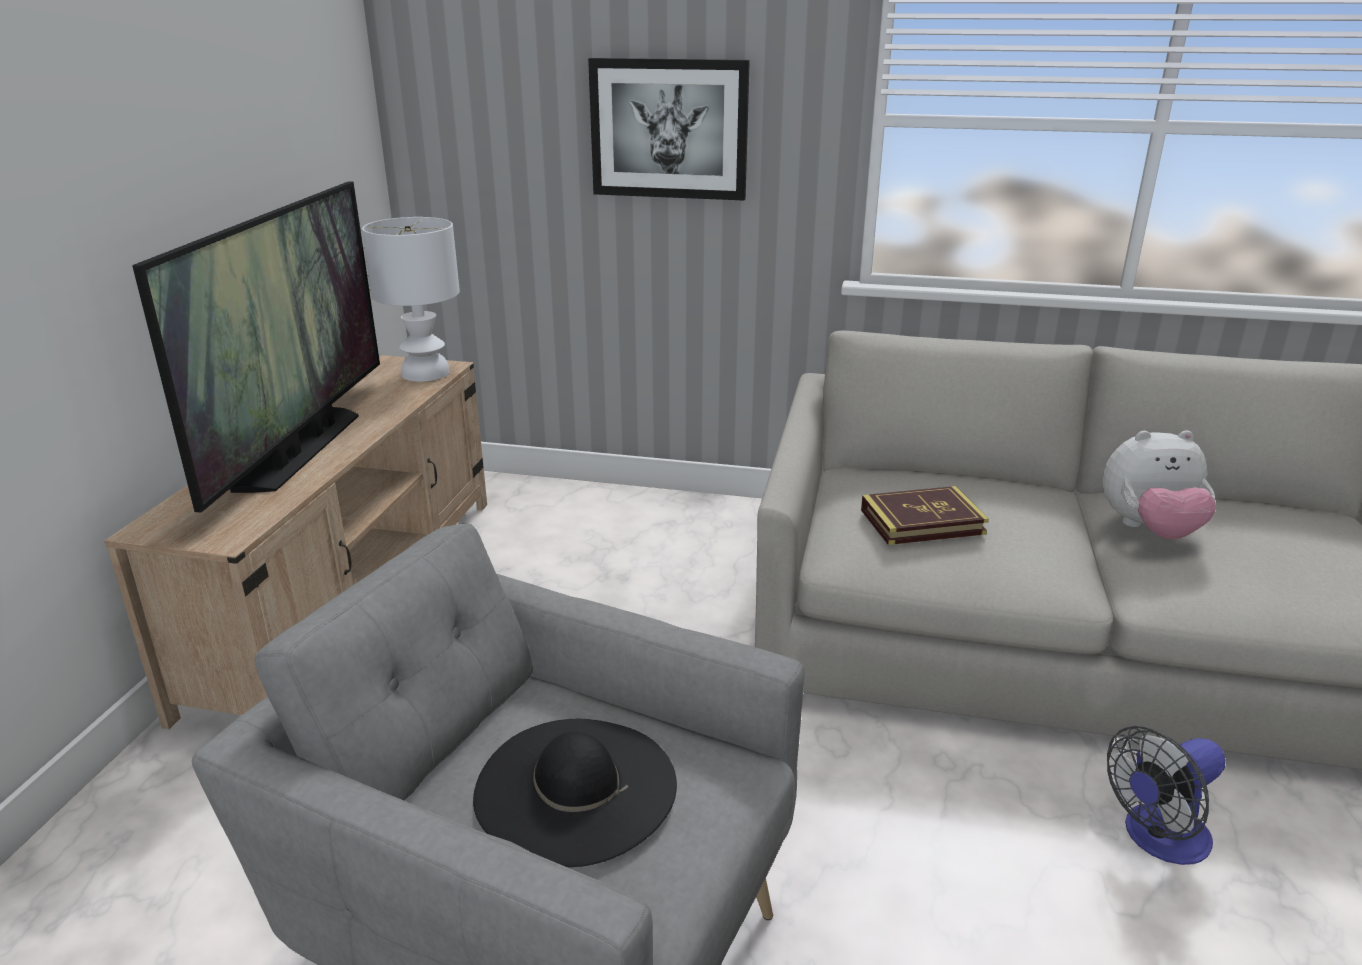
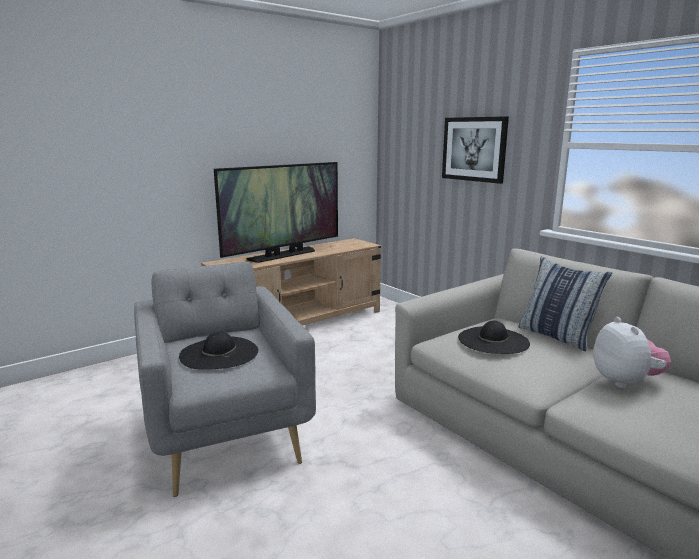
camera: 40 degrees right, 10 degrees down
white table lamp [362,217,460,382] -> none
book [861,486,989,545] -> black hat [458,321,530,354]
plush toy [1103,430,1216,540] -> plush toy turned 135 degrees counterclockwise [593,317,671,388]
fan [1107,726,1226,865] -> none
none -> pillow [518,256,612,351]

